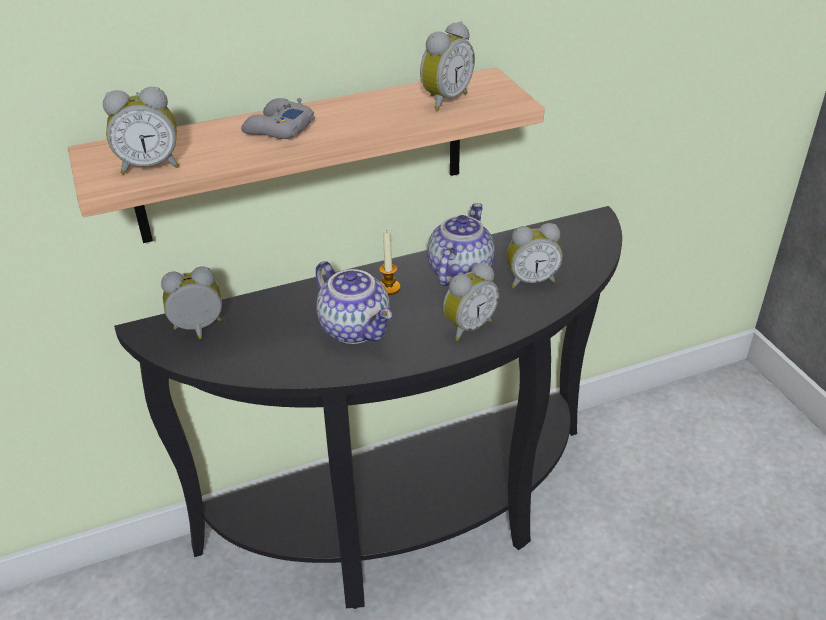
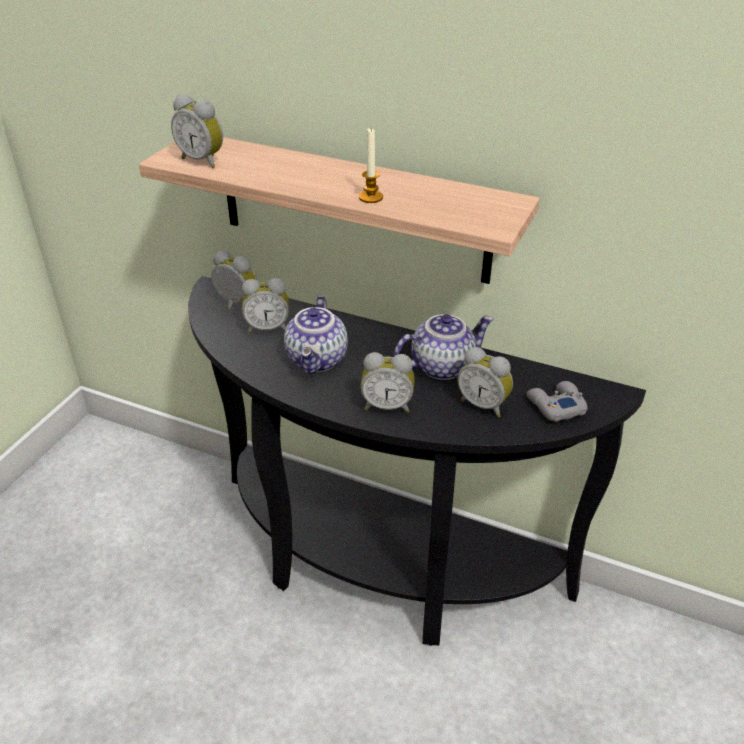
camera: 45 degrees right, 0 degrees up
grey game controller [241,98,315,139] -> grey game controller moved to [527,381,588,422]
candle [379,230,401,295] -> candle moved to [359,128,383,203]
alarm clock [420,22,475,110] -> alarm clock moved to [242,278,289,334]

